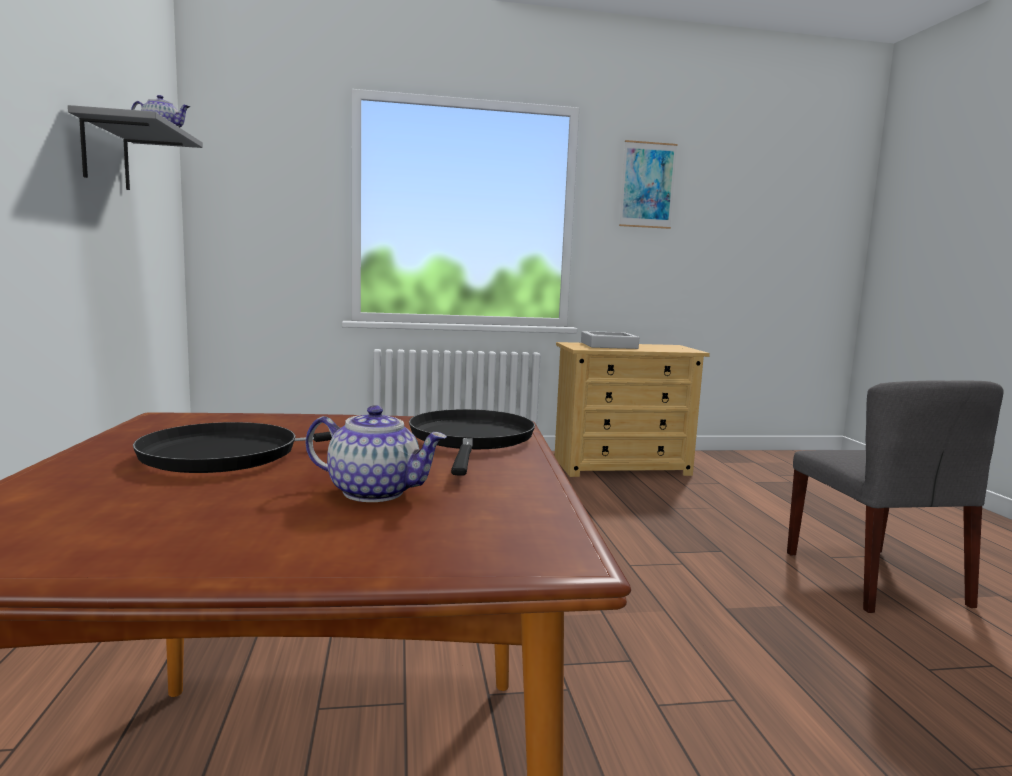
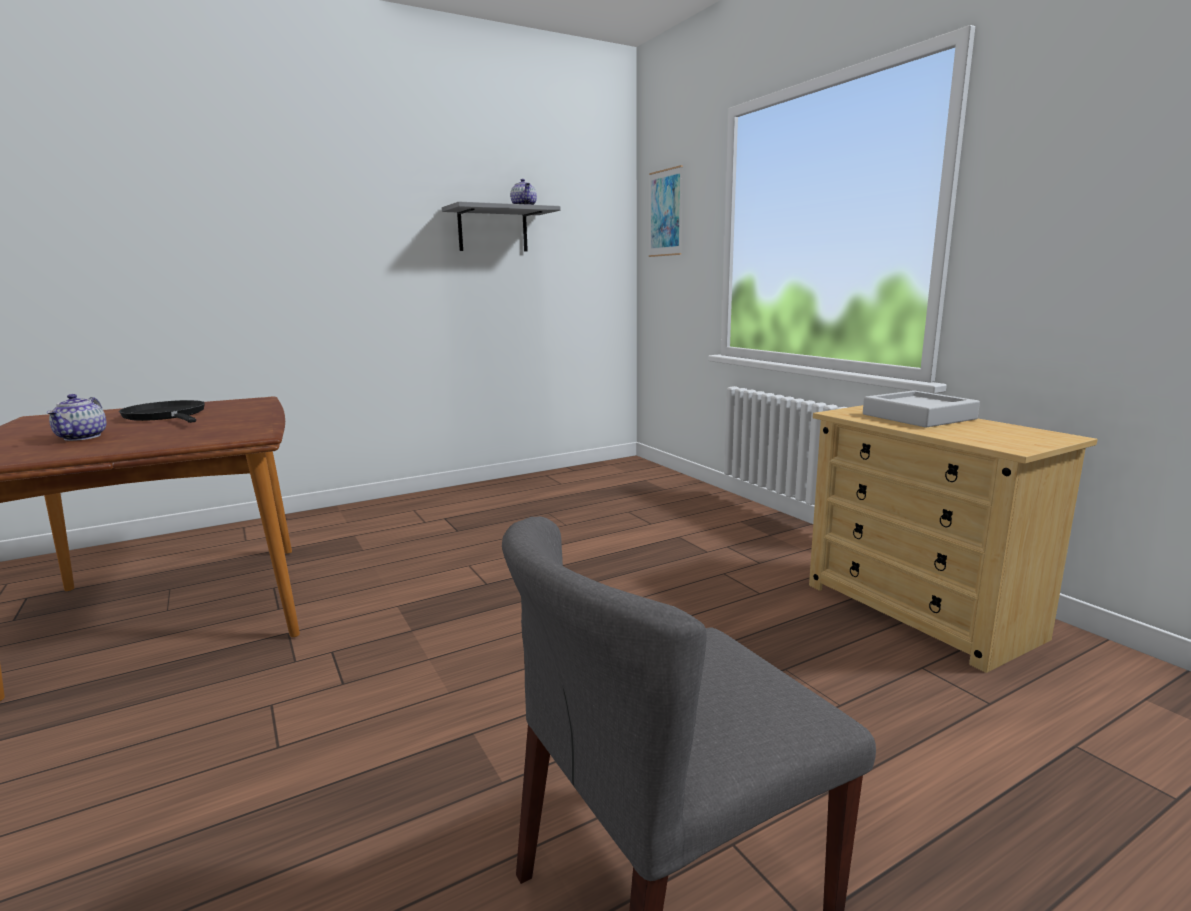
camera: 70 degrees right, 5 degrees up
black frying pan [409,409,535,476] -> none
picture [619,140,677,229] -> picture moved to [649,165,683,257]

